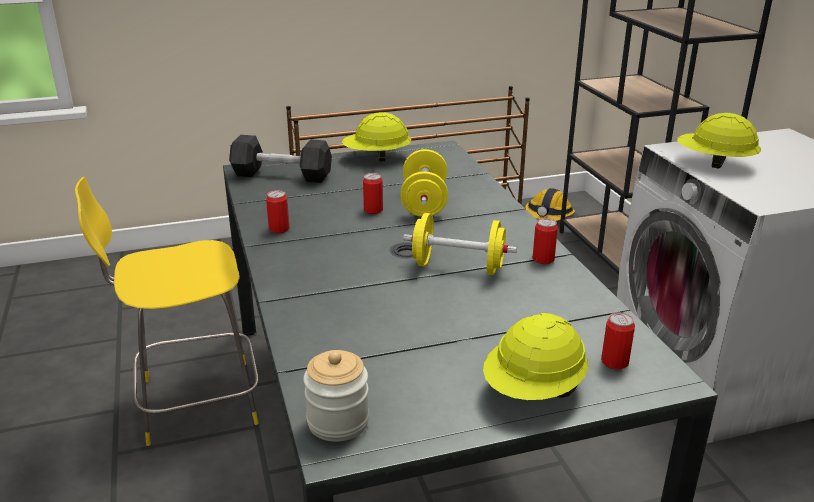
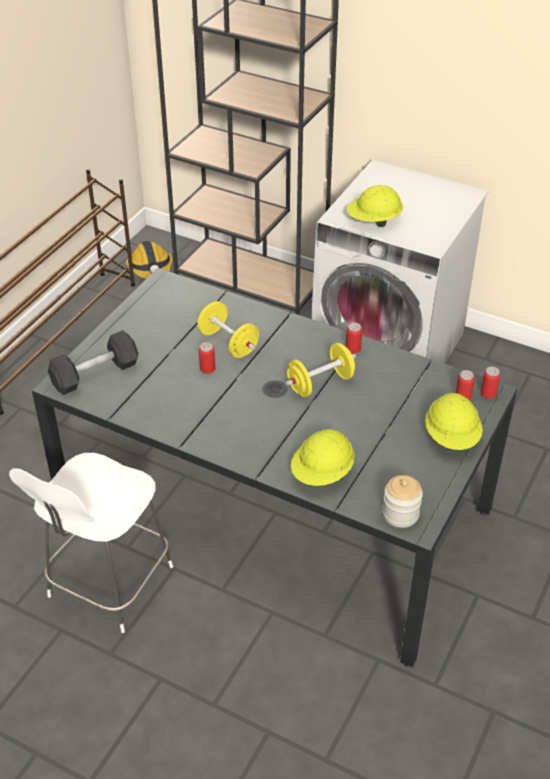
camera: 45 degrees left, 15 degrees up
yellow chair [75,177,259,446] -> white chair [9,453,173,633]
can [266,190,289,233] -> can moved to [480,366,500,399]
yellow hard hat [342,112,411,161] -> yellow hard hat moved to [291,429,355,486]

